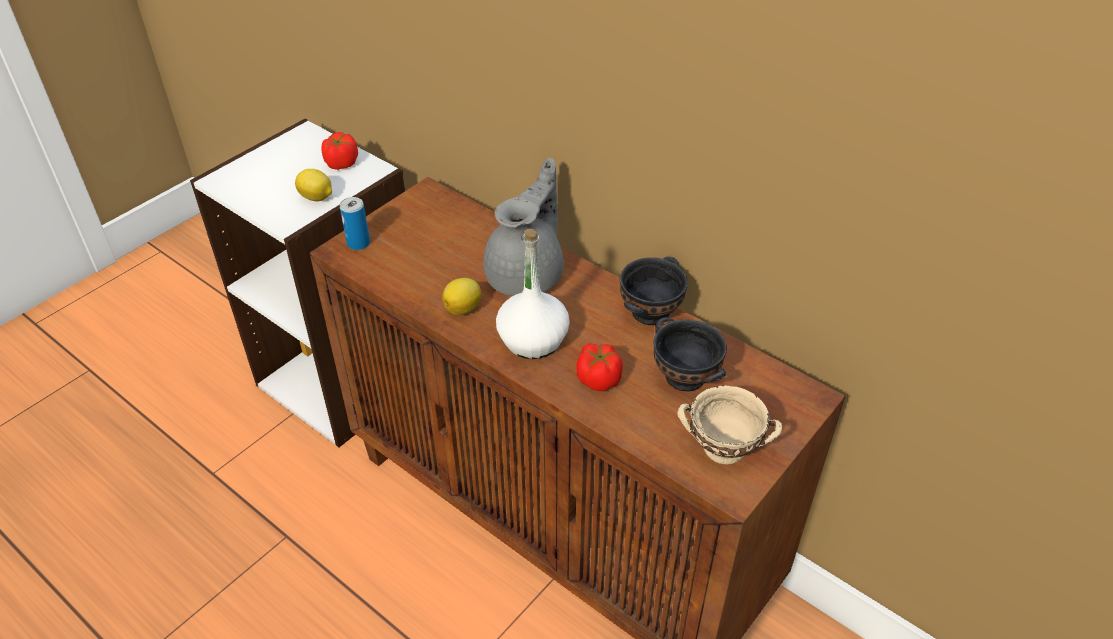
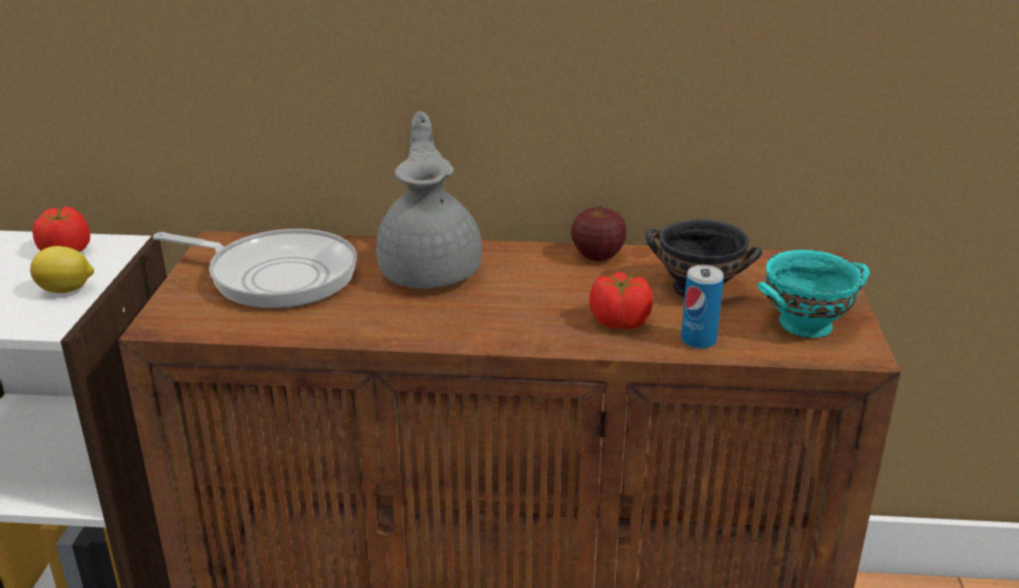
camera: 35 degrees left, 15 degrees down
can [340,197,370,250] -> can moved to [681,265,724,349]
lemon [442,278,481,315] -> none
white bottle [496,229,570,359] -> none
black bowl [620,257,688,325] -> apple [571,206,627,261]
beige bowl [677,385,782,464] -> turquoise bowl [757,250,870,338]
none -> frying pan [153,229,357,309]

